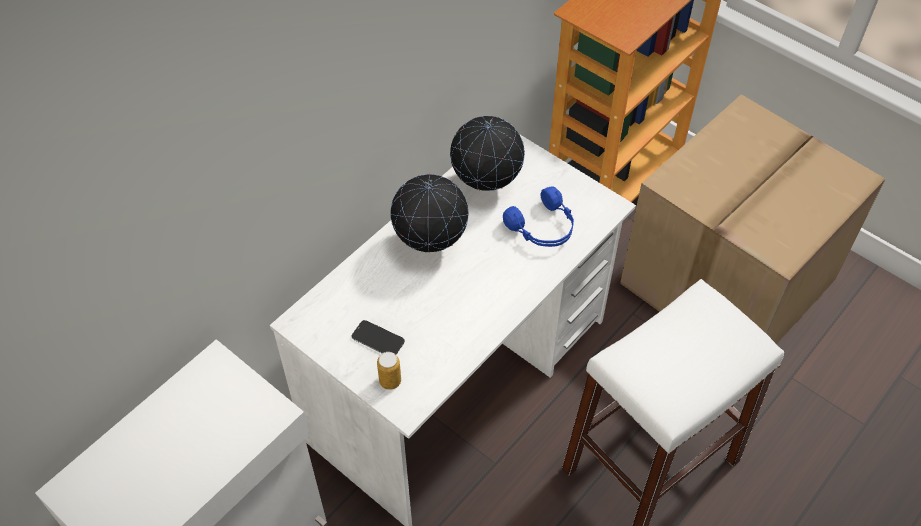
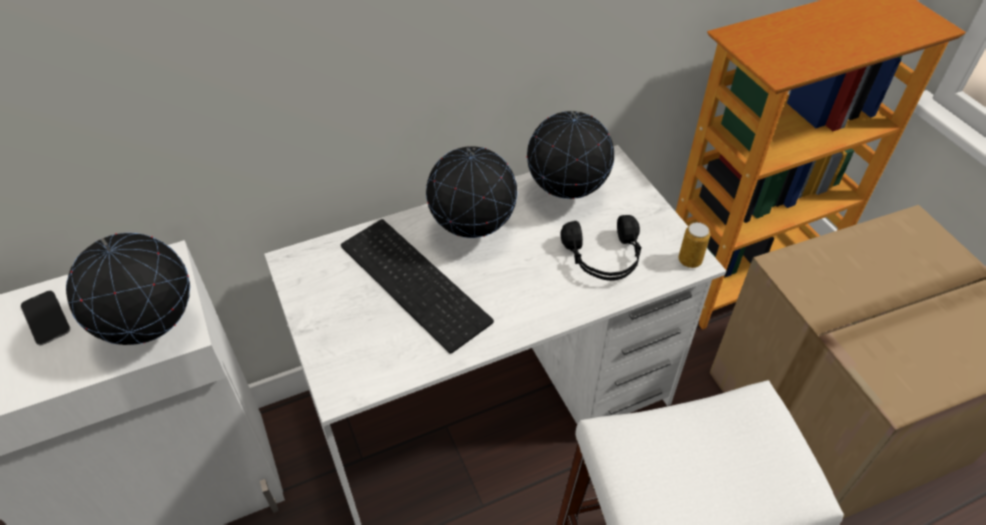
camera: 25 degrees right, 5 degrees down
phone [351,320,405,355] -> phone moved to [21,291,70,345]
can [377,352,401,390] -> can moved to [678,222,710,268]
blue headphones [503,187,574,247] -> black headphones [561,215,641,281]
none -> globe [66,233,190,345]
none -> keyboard [341,219,494,354]

